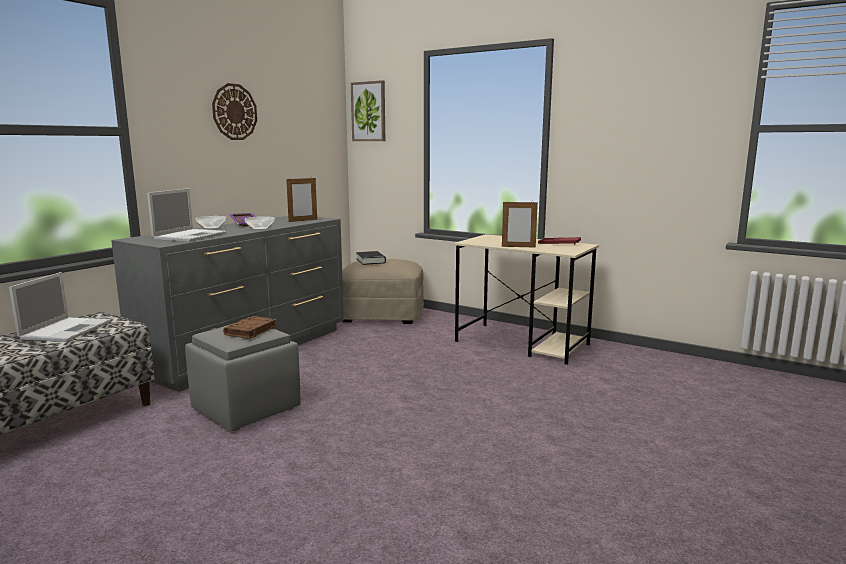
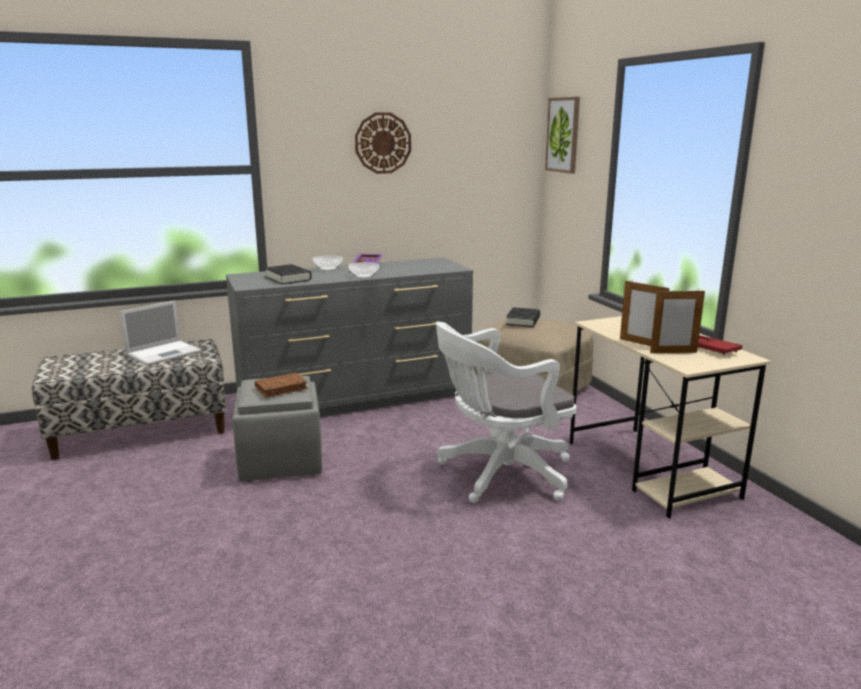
camera: 35 degrees right, 5 degrees up
laptop [147,188,227,242] -> black book [264,264,312,284]
picture frame [286,177,317,222] -> picture frame moved to [650,289,705,353]
none -> white office chair [436,322,577,503]

